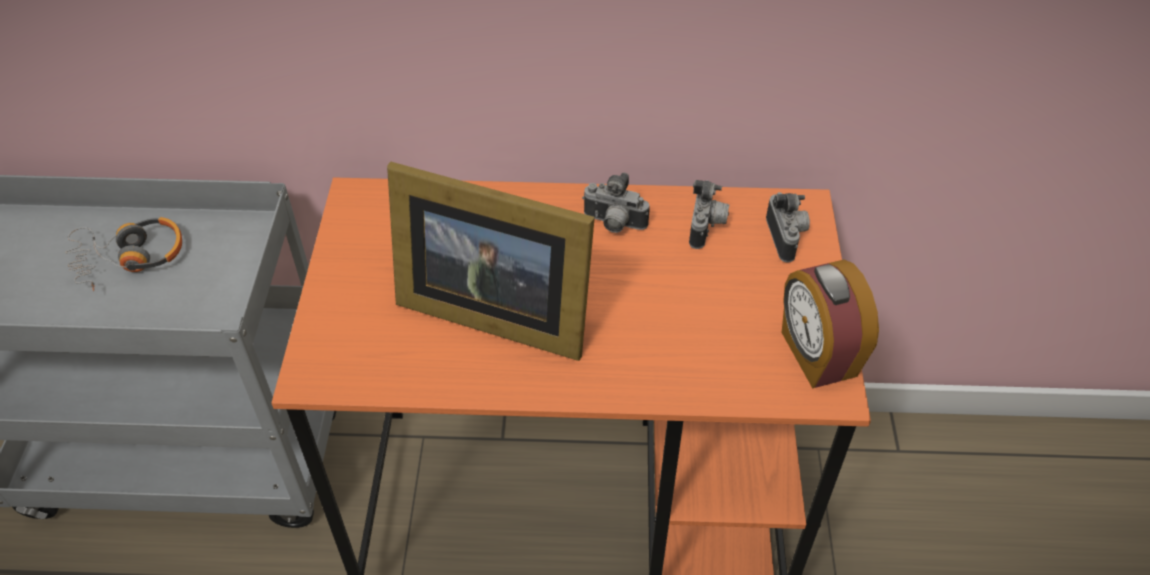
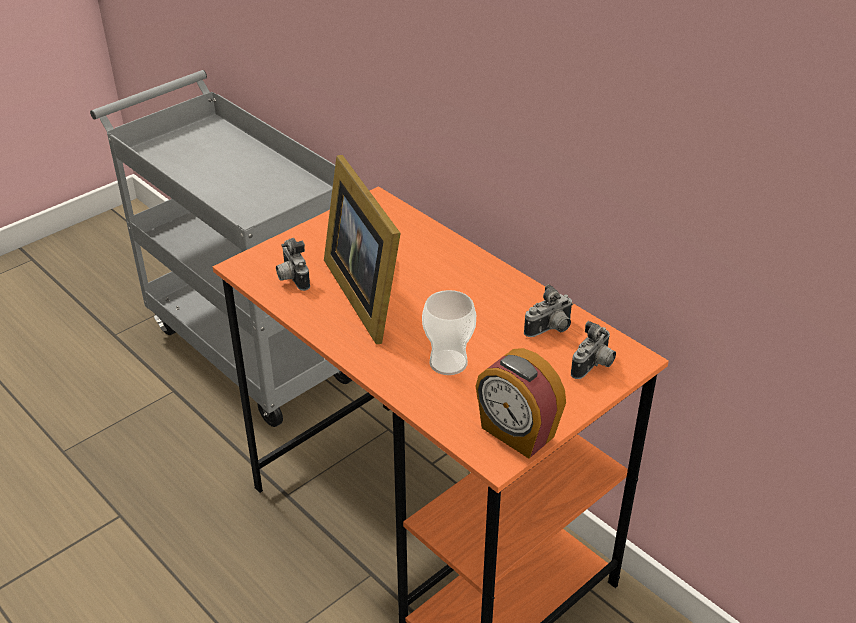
camera: 45 degrees right, 10 degrees down
headphones [65,217,182,291] -> none
camera [582,172,650,233] -> camera moved to [276,238,310,291]
alarm clock [781,260,879,389] -> alarm clock turned 75 degrees counterclockwise [476,348,566,459]
none -> cup [422,290,476,375]

